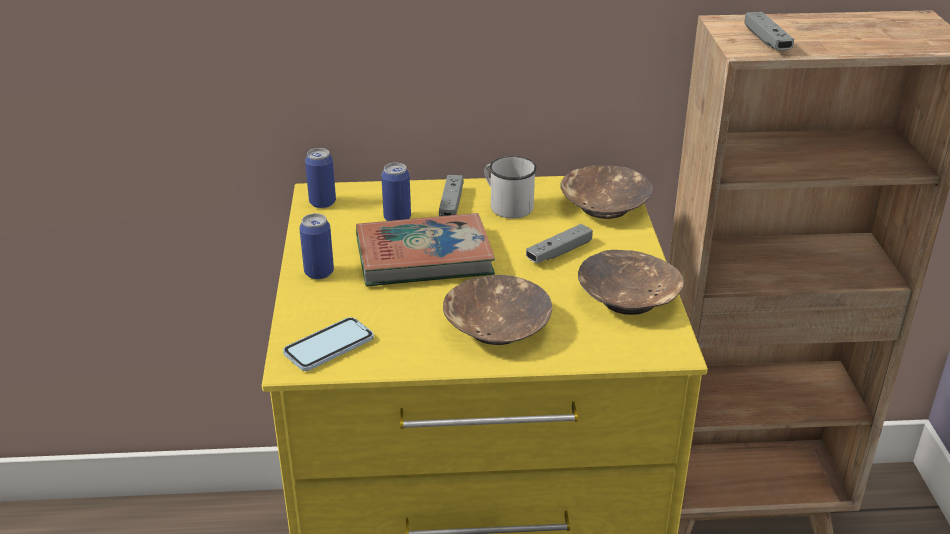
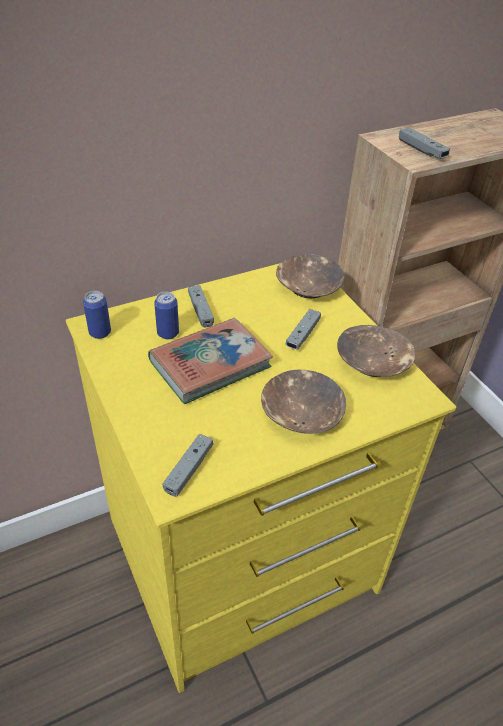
camera: 25 degrees left, 10 degrees up
phone [283,317,374,371] -> grey game controller [163,434,213,497]
can [299,213,334,280] -> none
white mug [484,156,537,219] -> none

